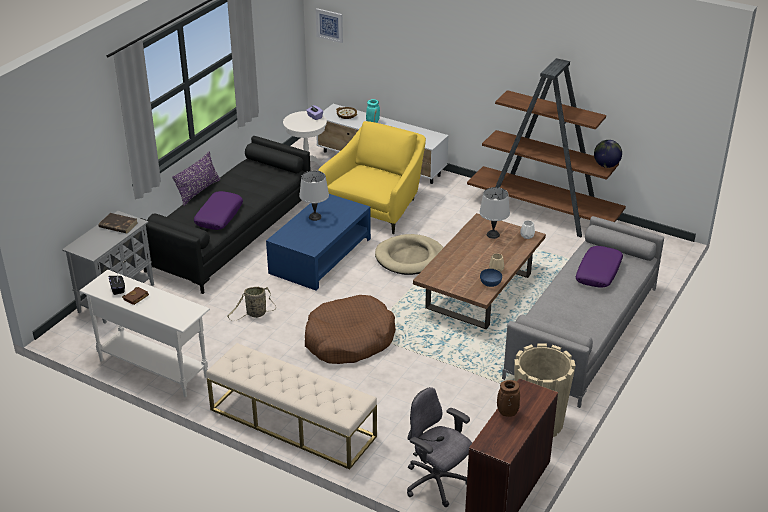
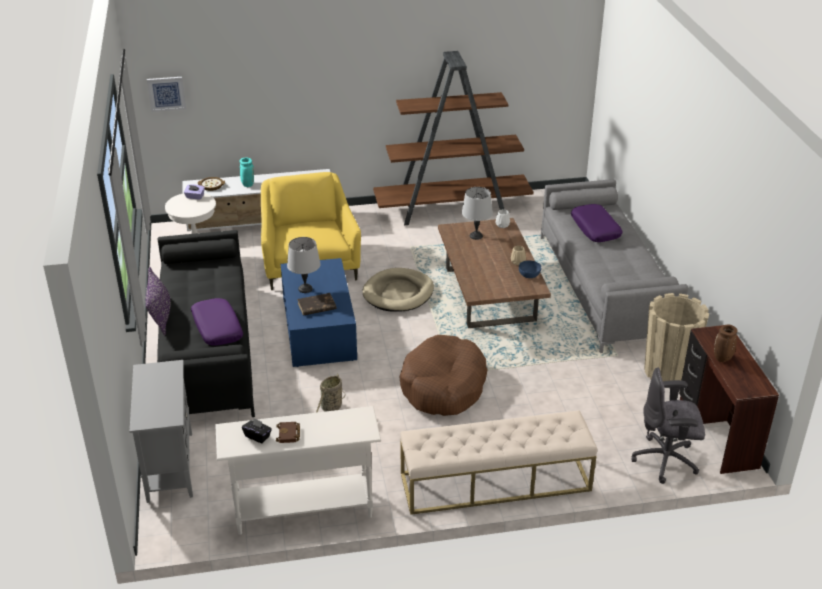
camera: 40 degrees left, 0 degrees up
brown book [99,213,138,234] -> brown book moved to [297,293,336,316]
globe [594,140,622,168] -> none

